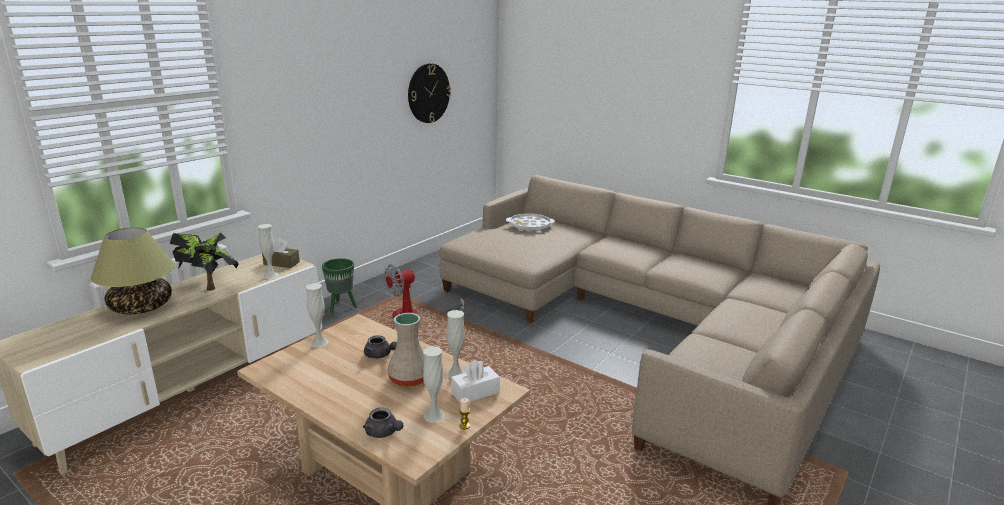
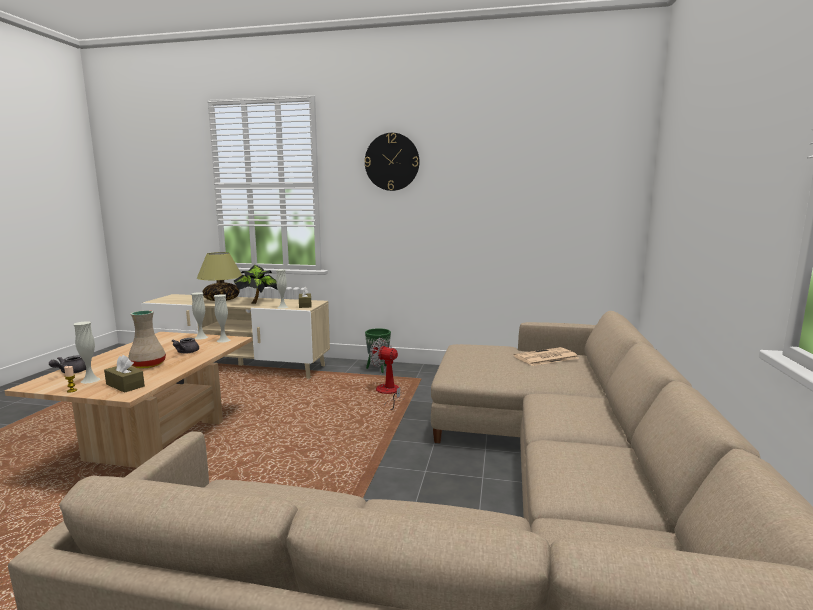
camera: 65 degrees right, 10 degrees down
wall clock [408,63,451,123] -> wall clock moved to [365,133,420,191]
white vase [446,310,465,378] -> white vase moved to [214,294,230,343]
white tissue box [451,360,500,402] -> brown tissue box [104,355,145,393]
white tray [506,213,555,231] -> newspaper [514,347,578,366]

